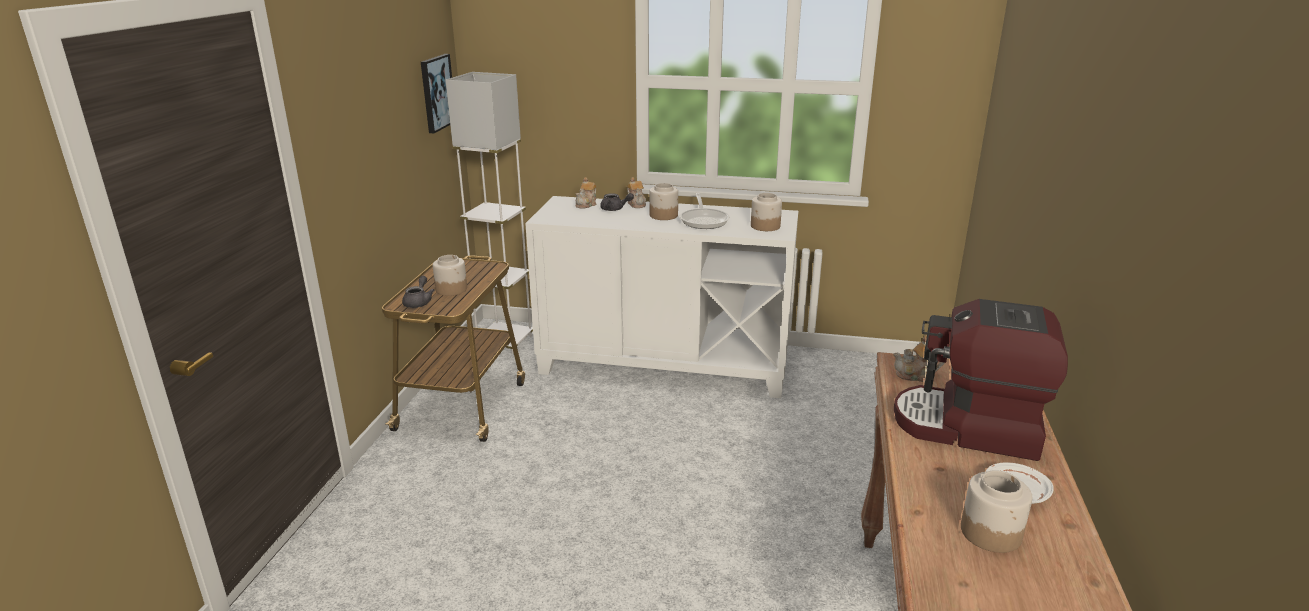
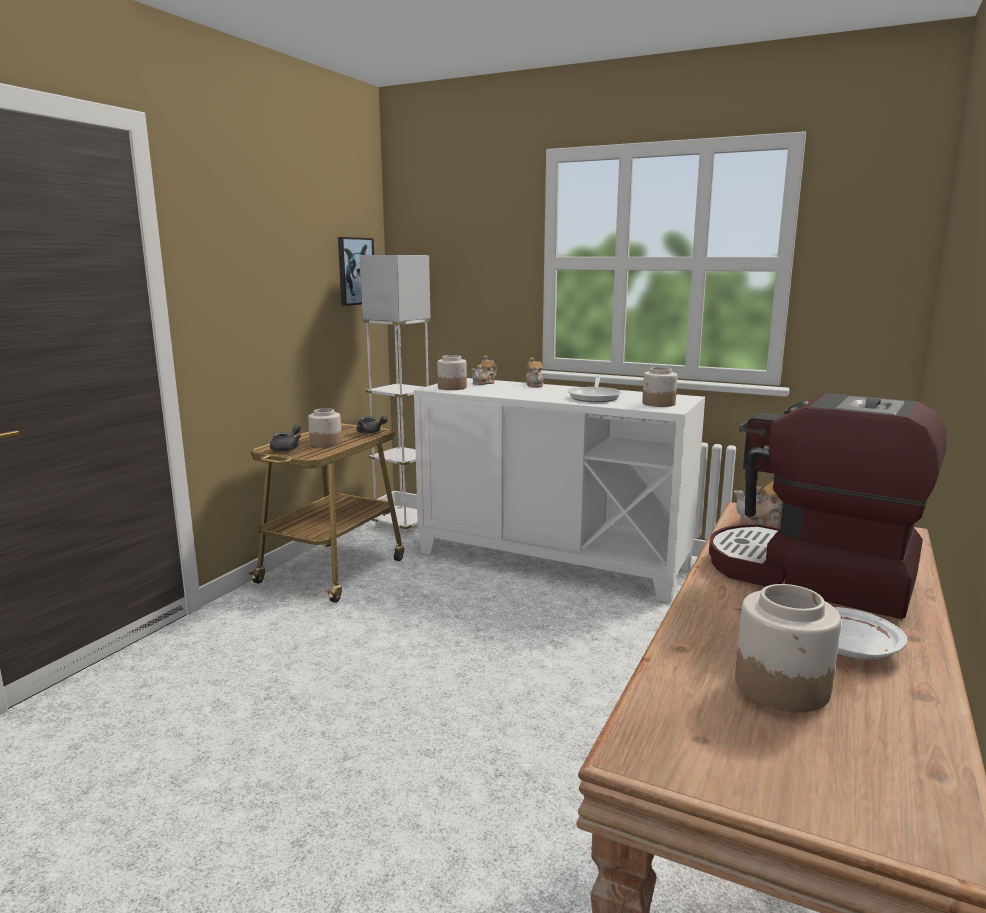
camera: 15 degrees right, 10 degrees down
grey teapot [600,193,634,211] -> grey teapot moved to [356,416,388,434]
jar [649,183,678,220] -> jar moved to [437,355,467,390]

